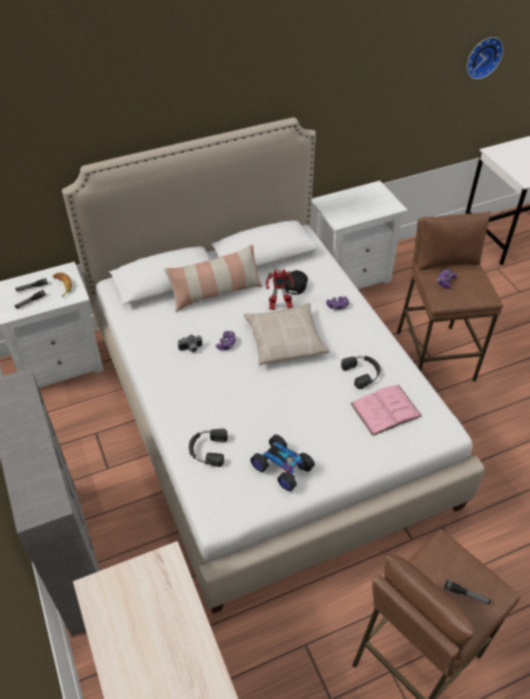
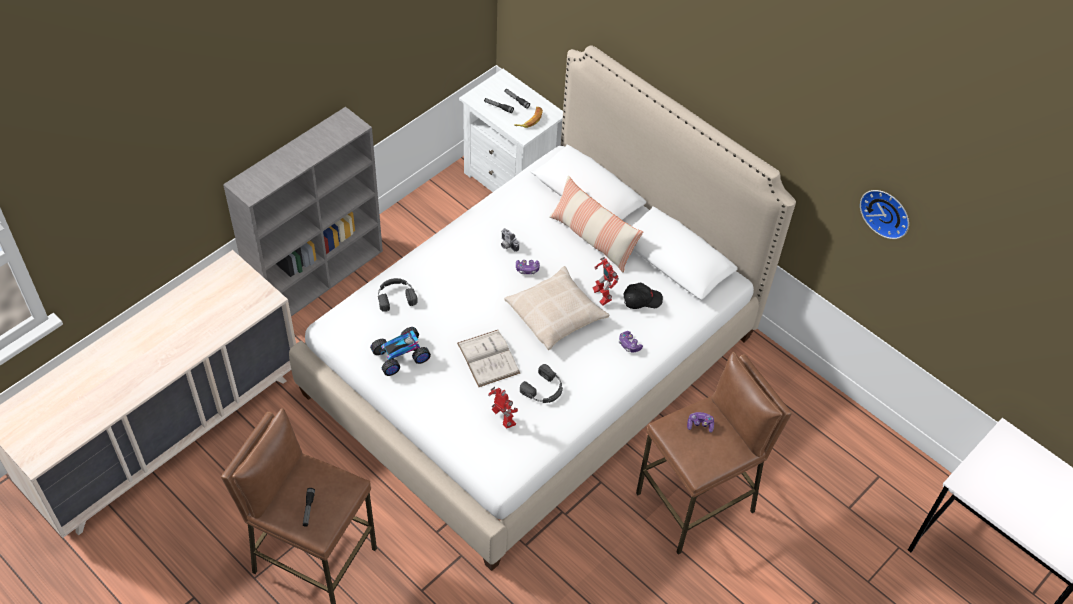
camera: 65 degrees right, 5 degrees up
toy car [250,435,315,491] -> toy car turned 135 degrees counterclockwise [370,327,431,376]
white nightstand [312,181,407,289] -> none
pink book [351,385,422,436] -> toy robot [488,387,518,429]
wall clock [467,37,503,79] -> wall clock moved to [860,190,909,239]
none -> white book [457,330,520,387]

